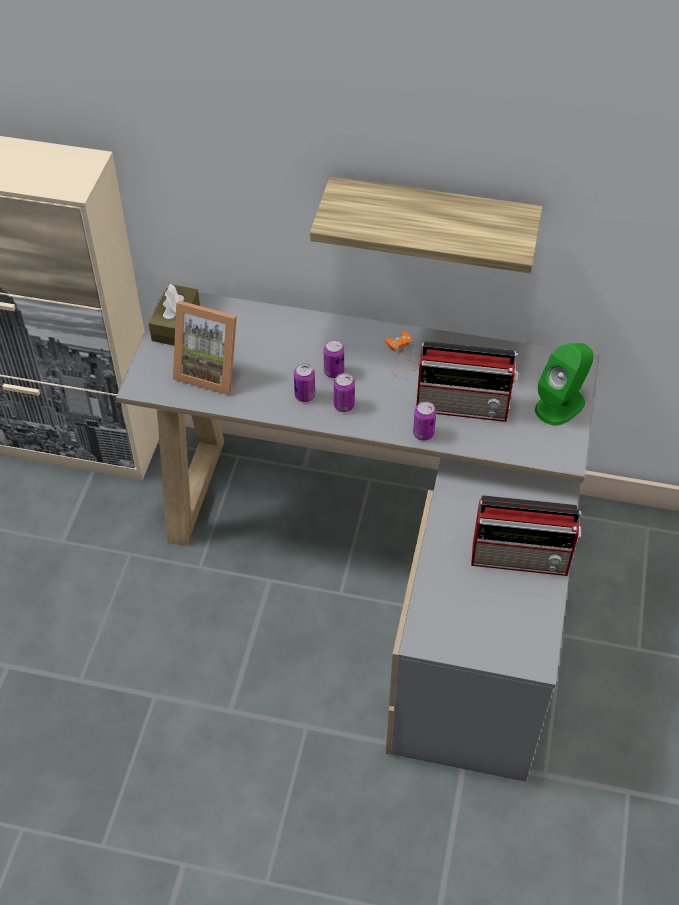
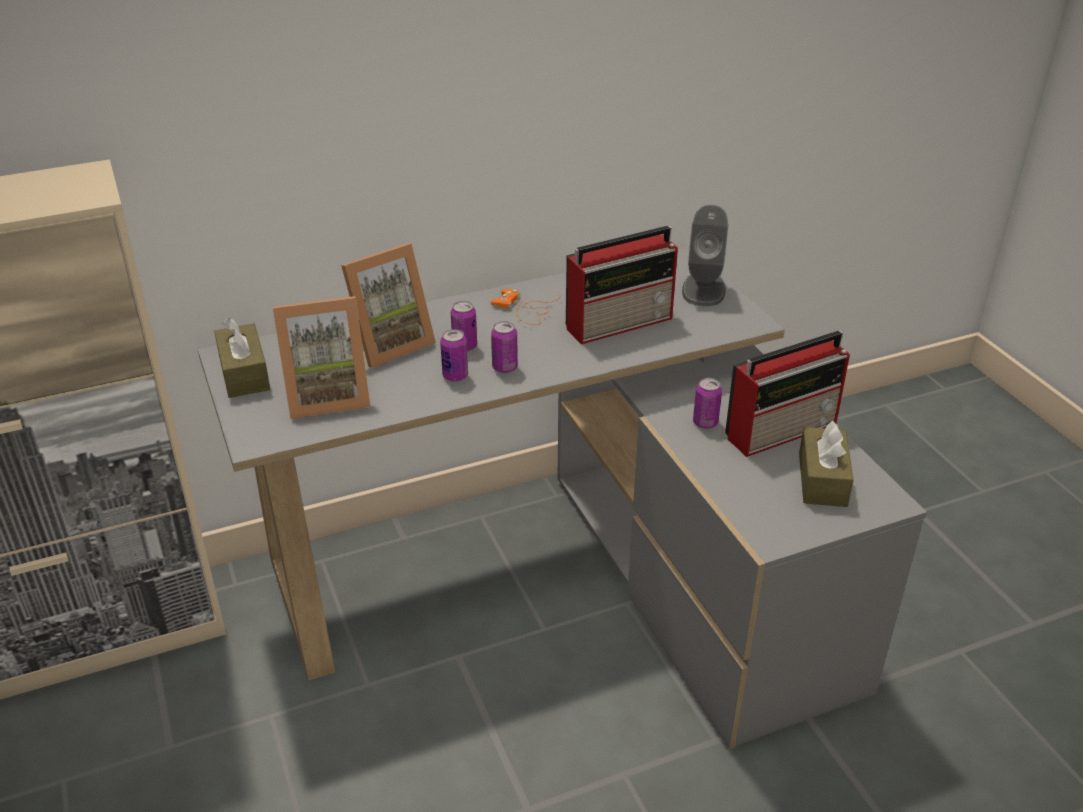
camera: 35 degrees left, 15 degrees down
shelf [310,176,543,273] -> none
can [413,401,436,441] -> can moved to [693,378,722,429]
green speaker [535,343,594,425] -> grey speaker [682,205,728,306]
none -> picture frame [341,243,436,368]
none -> brown tissue box [799,421,853,507]

